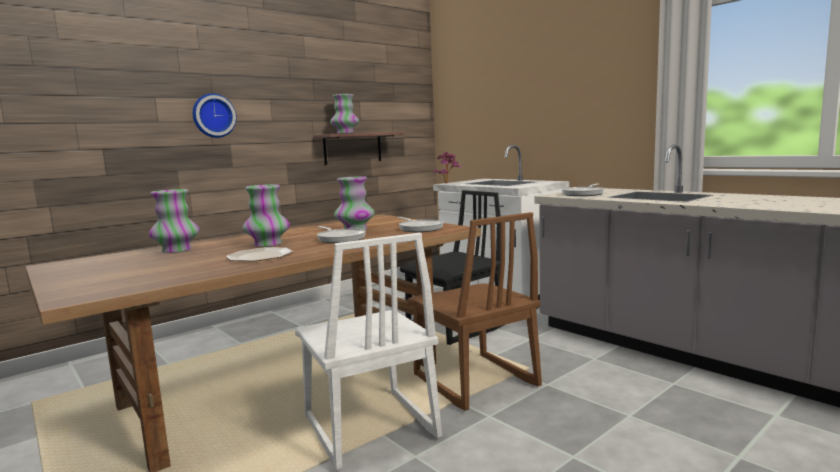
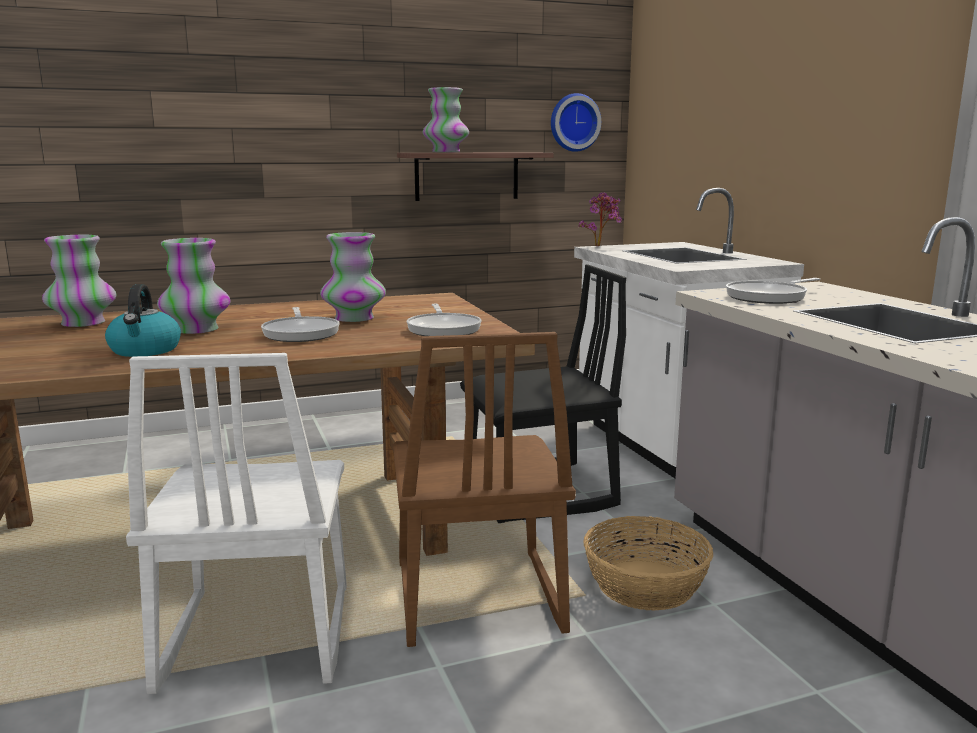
camera: 20 degrees right, 5 degrees up
wall clock [193,93,236,138] -> wall clock moved to [551,93,601,152]
plate [226,247,293,261] -> kettle [105,284,181,357]
none -> basket [583,516,713,611]

